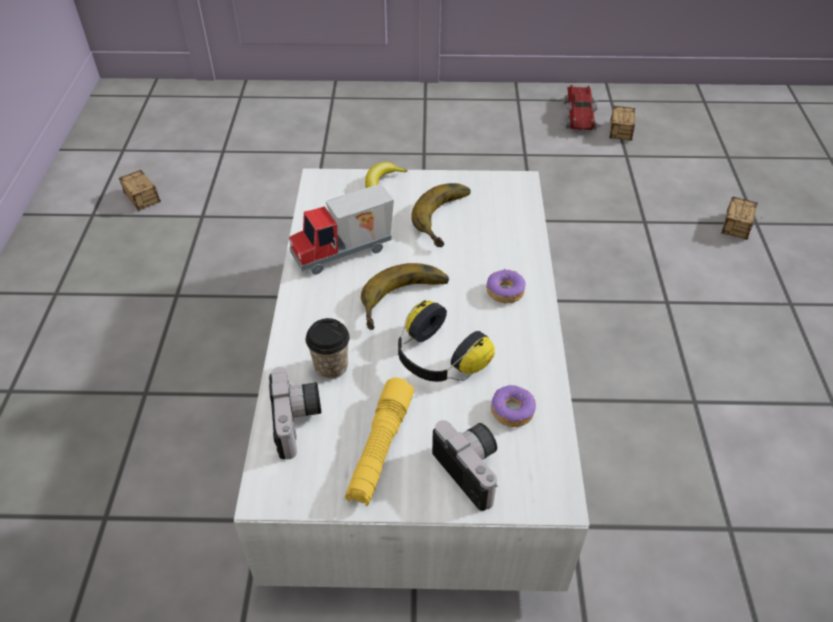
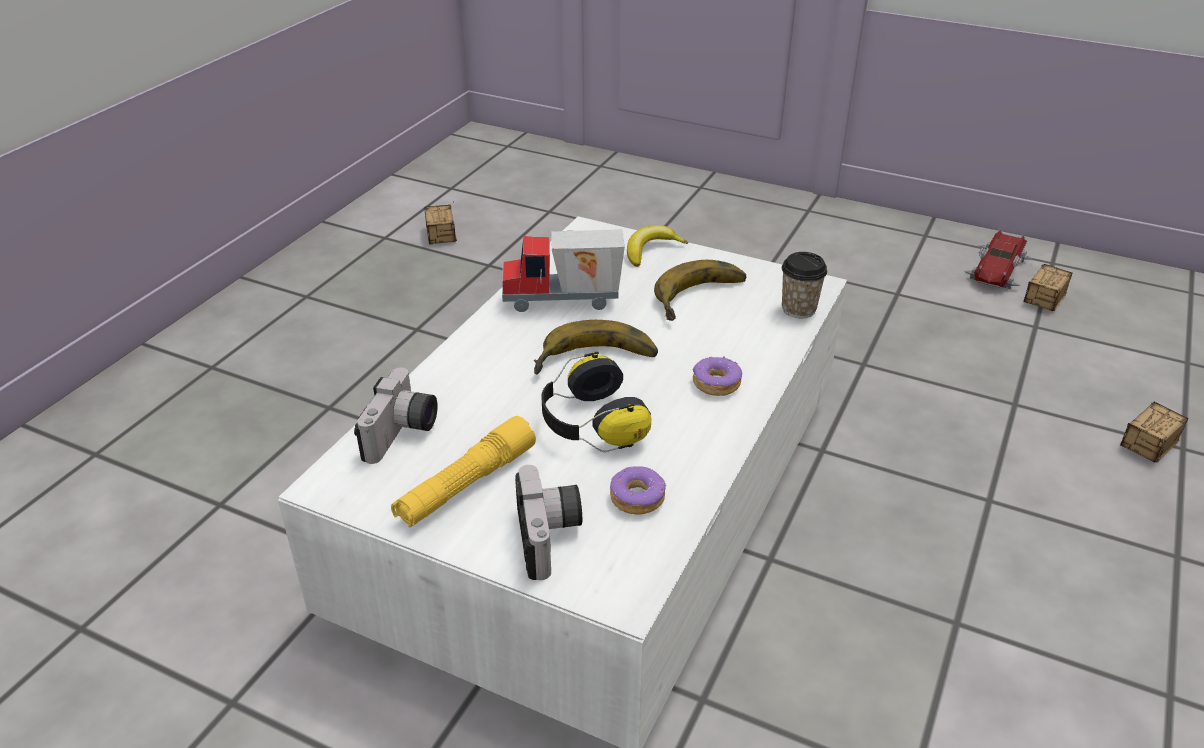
camera: 25 degrees right, 10 degrees down
cup [306,318,350,379] -> cup moved to [782,252,827,318]

